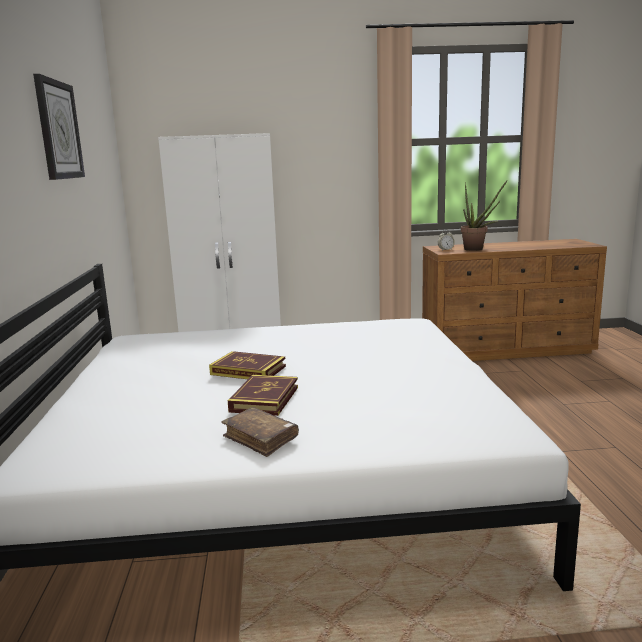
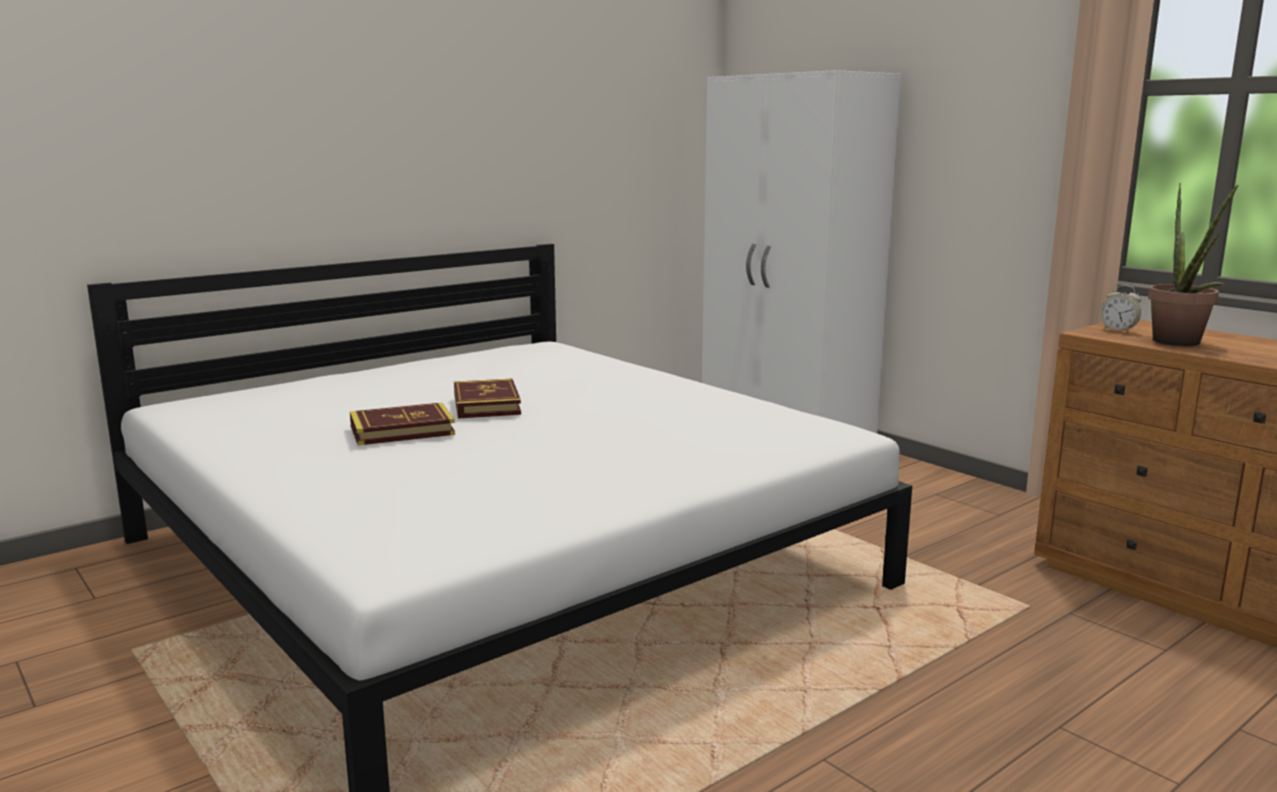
camera: 55 degrees right, 0 degrees up
wall clock [33,74,85,180] -> none
brown book [222,407,299,457] -> none

